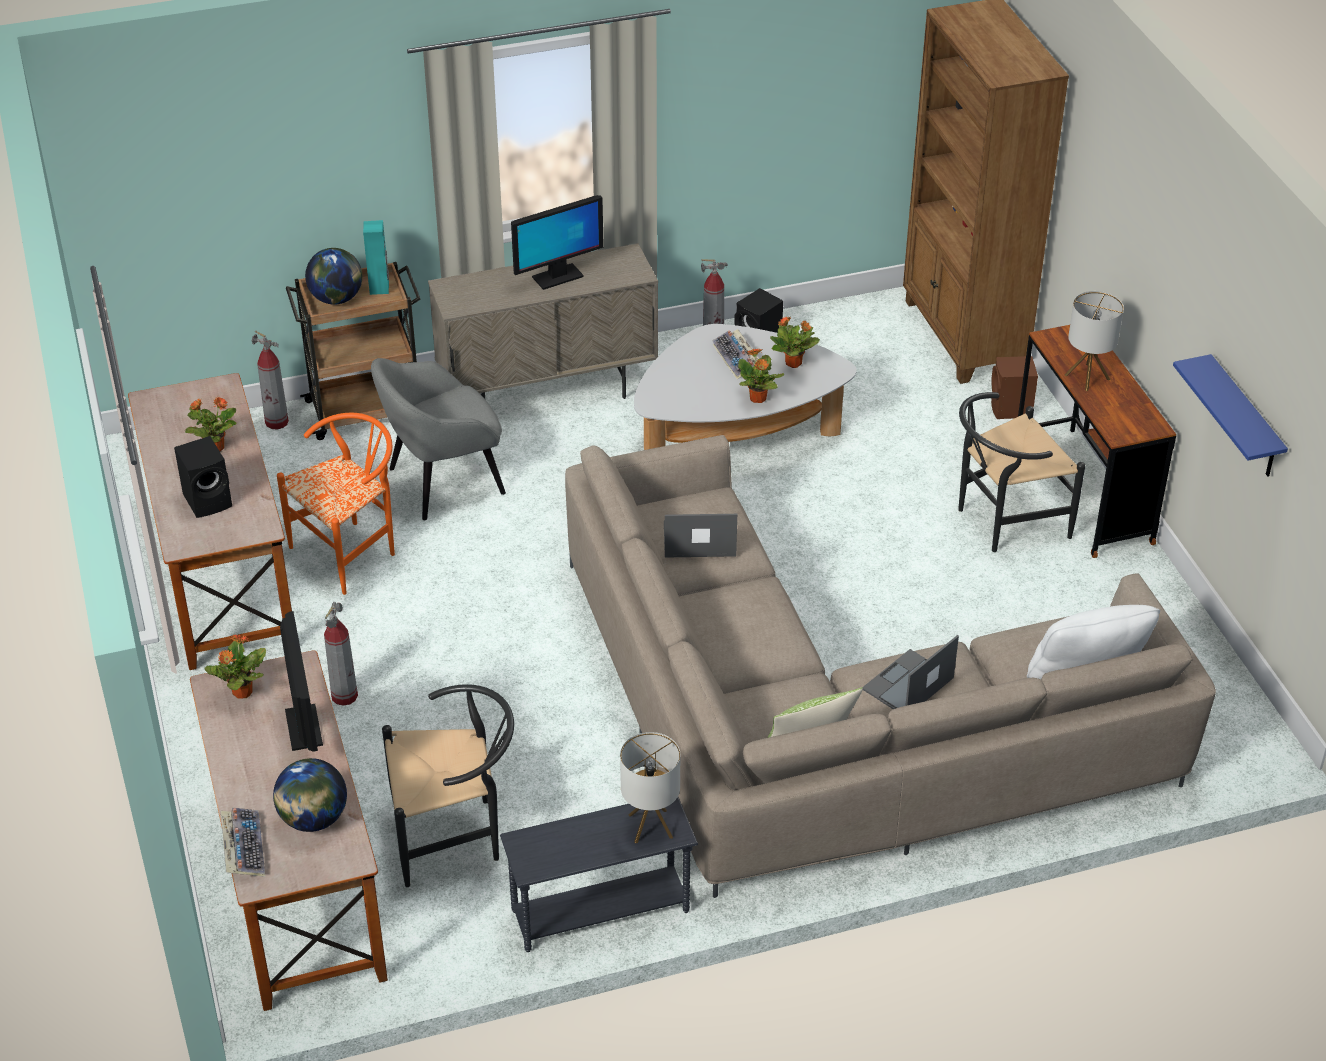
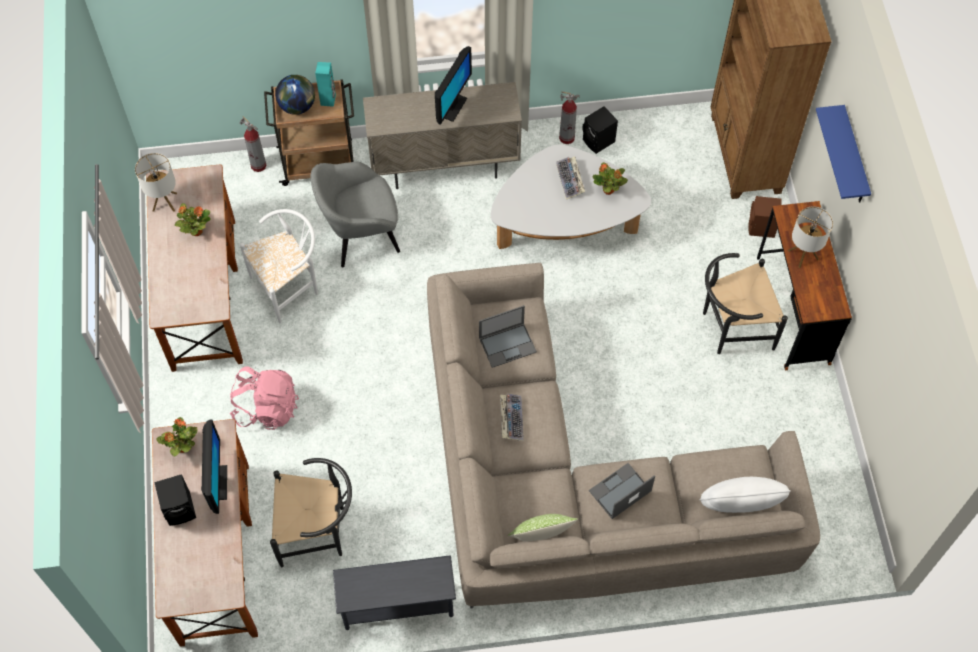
camera: 10 degrees right, 20 degrees up
black speaker [174,436,232,518] -> black speaker moved to [154,474,196,526]
keyboard [221,808,265,877] -> keyboard moved to [500,394,524,441]
globe [273,758,347,832] -> none
orange chair [277,413,395,595] -> white chair [240,209,318,323]
fire extinguisher [324,602,358,706] -> pink backpack [230,366,299,430]
monitor [511,195,604,290] -> monitor turned 45 degrees counterclockwise [435,46,472,125]
table lamp [620,732,681,843] -> table lamp moved to [135,153,177,212]
laptop [664,514,737,558] -> laptop turned 150 degrees clockwise [479,305,537,368]
potted plant [738,348,784,403] -> none
blue shelf [1173,354,1288,476] -> blue shelf moved to [816,105,871,202]

